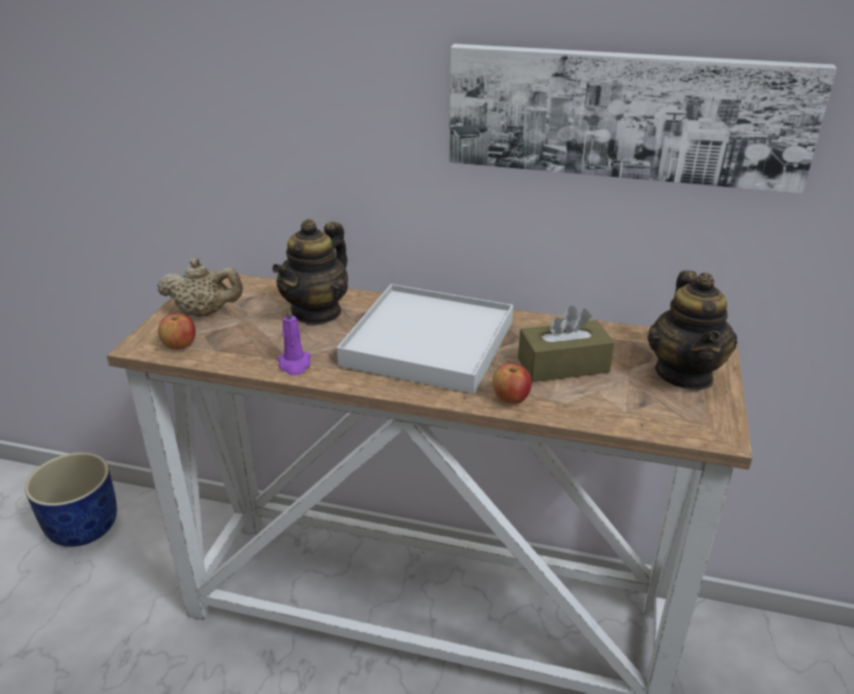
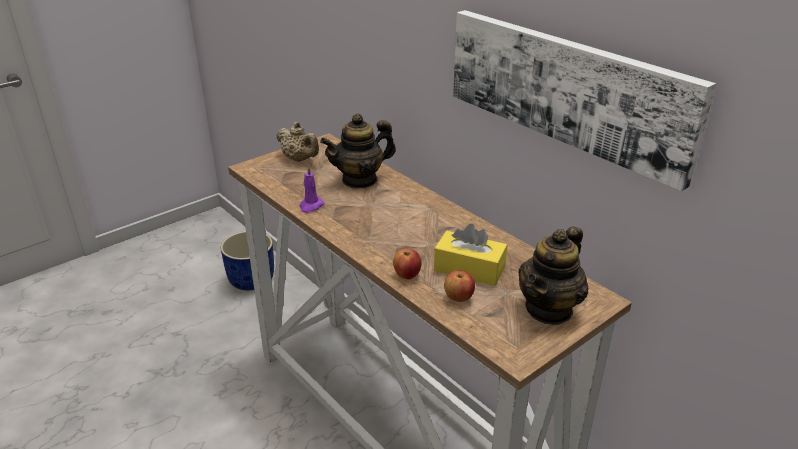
camera: 35 degrees right, 0 degrees up
apple [158,313,196,350] -> apple moved to [444,270,475,302]
white tray [337,284,513,394] -> none
brown tissue box [518,305,614,382] -> yellow tissue box [434,224,507,286]

